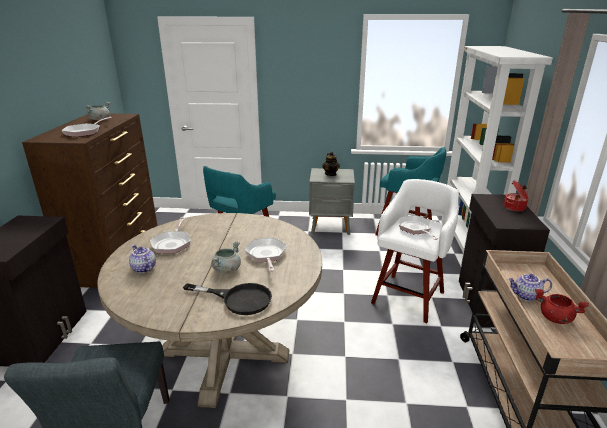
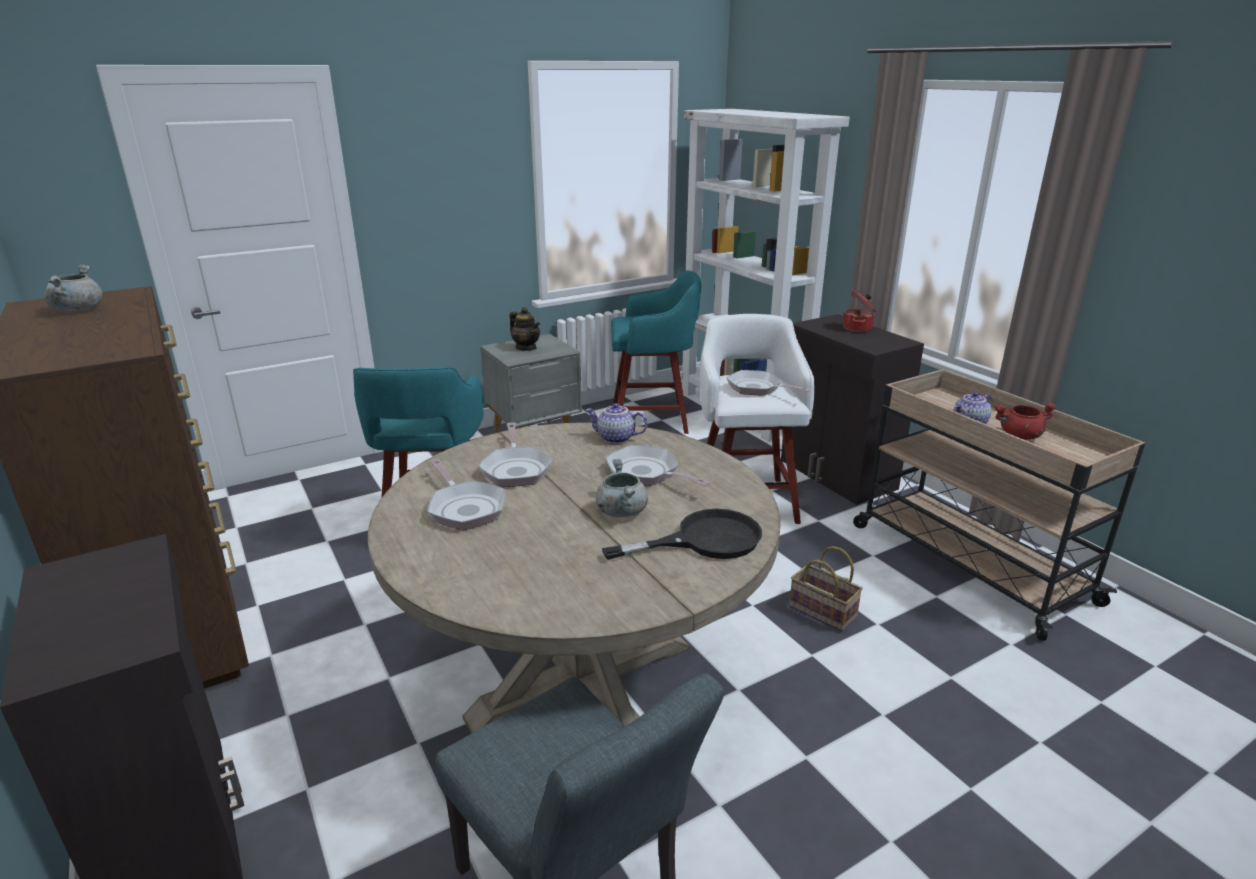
camera: 35 degrees left, 0 degrees up
frying pan [62,117,112,137] -> frying pan moved to [478,422,554,487]
teapot [129,245,156,273] -> teapot moved to [586,403,647,444]
none -> basket [789,546,863,632]

